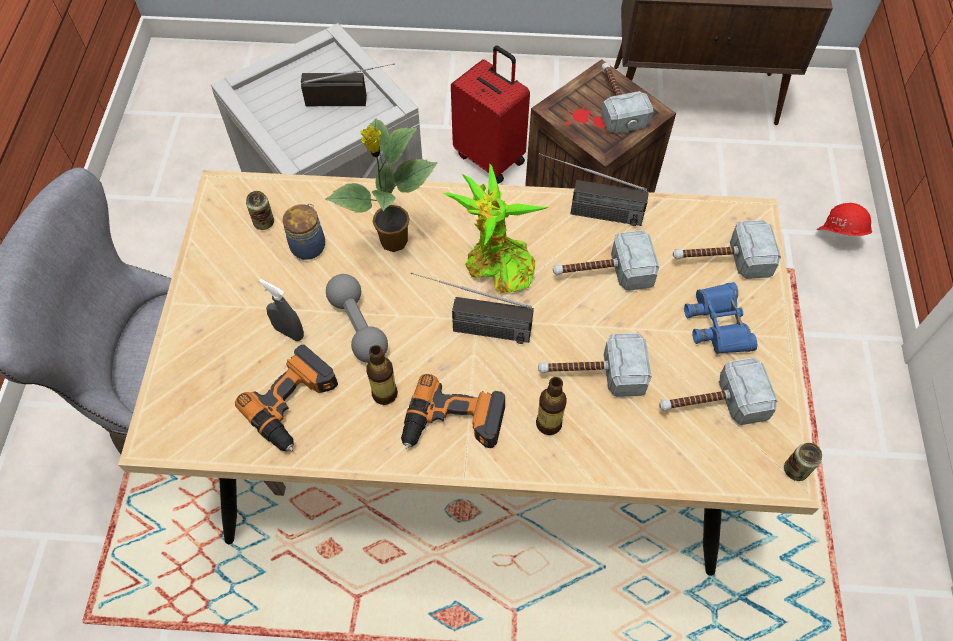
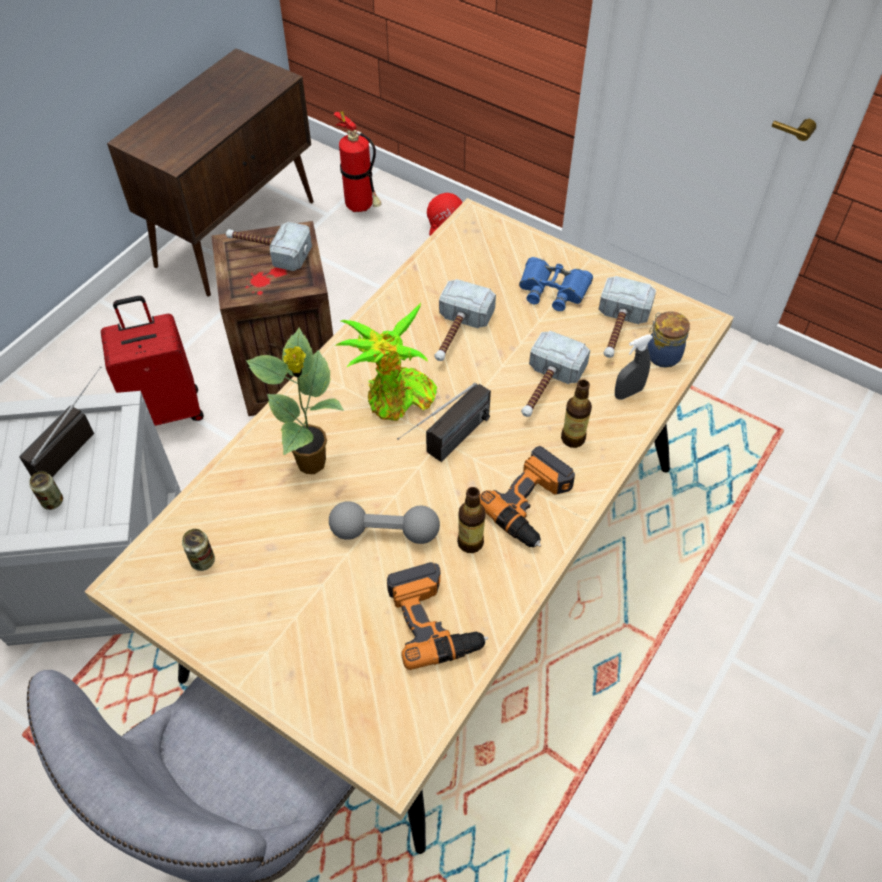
camera: 60 degrees left, 5 degrees down
grey spray bottle [259,279,304,341] -> grey spray bottle moved to [615,335,653,400]
jar [283,204,325,260] -> jar moved to [647,311,690,368]
radio [538,153,649,226] -> none
hammer [673,220,781,279] -> none
can [784,443,822,481] -> can moved to [29,471,63,510]
none -> fire extinguisher [334,111,382,212]

